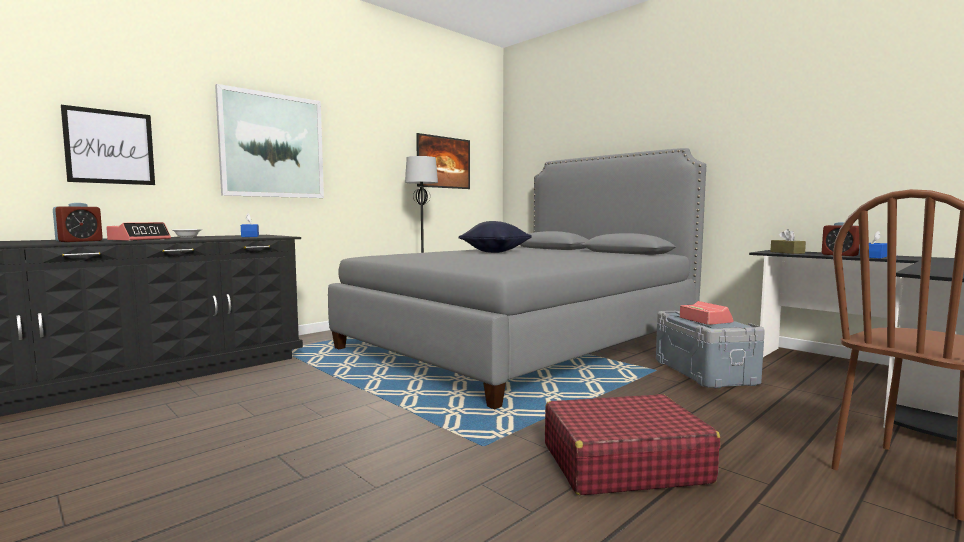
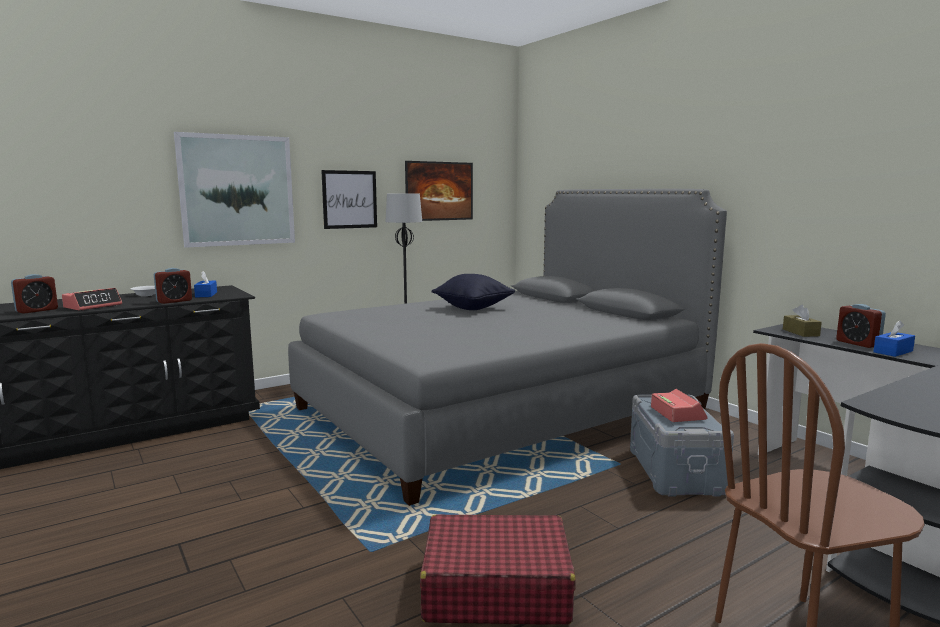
camera: 10 degrees right, 5 degrees up
picture [61,105,155,185] -> picture moved to [321,170,377,229]
none -> alarm clock [154,268,192,304]

